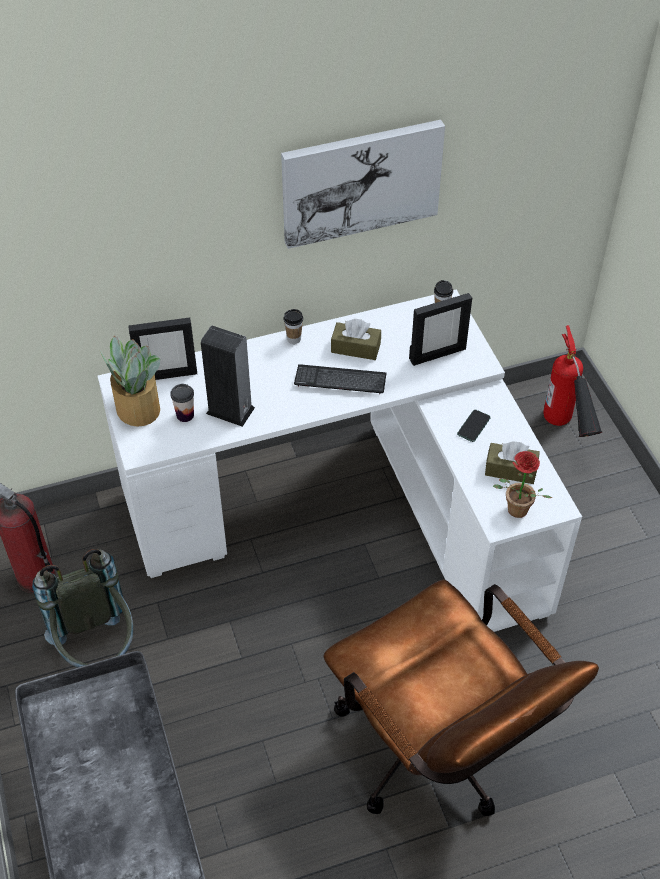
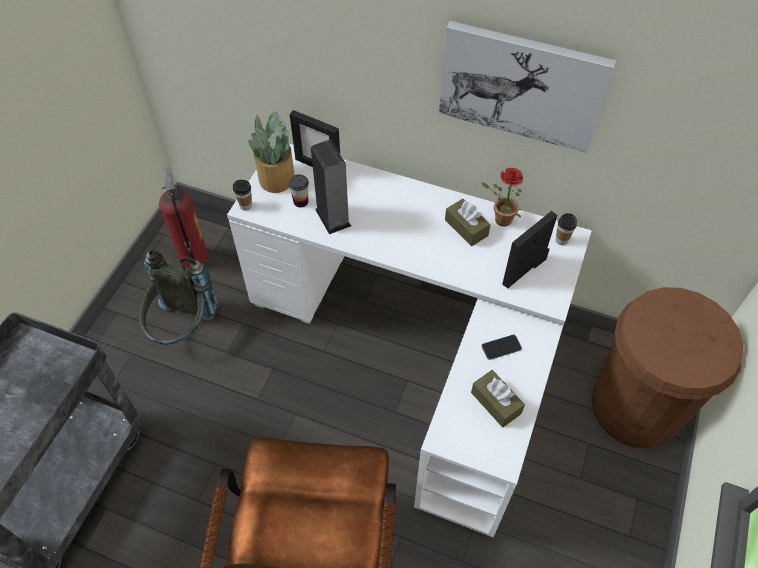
camera: 40 degrees right, 5 degrees up
cup [284,309,303,344] -> cup moved to [233,180,252,211]
keyboard [294,364,387,394] -> none
picture frame [409,293,472,366] -> picture frame turned 120 degrees clockwise [502,211,557,289]
potted plant [493,451,552,518] -> potted plant moved to [481,168,523,227]
fire extinguisher [543,325,602,437] -> brown trash can [591,287,744,449]

